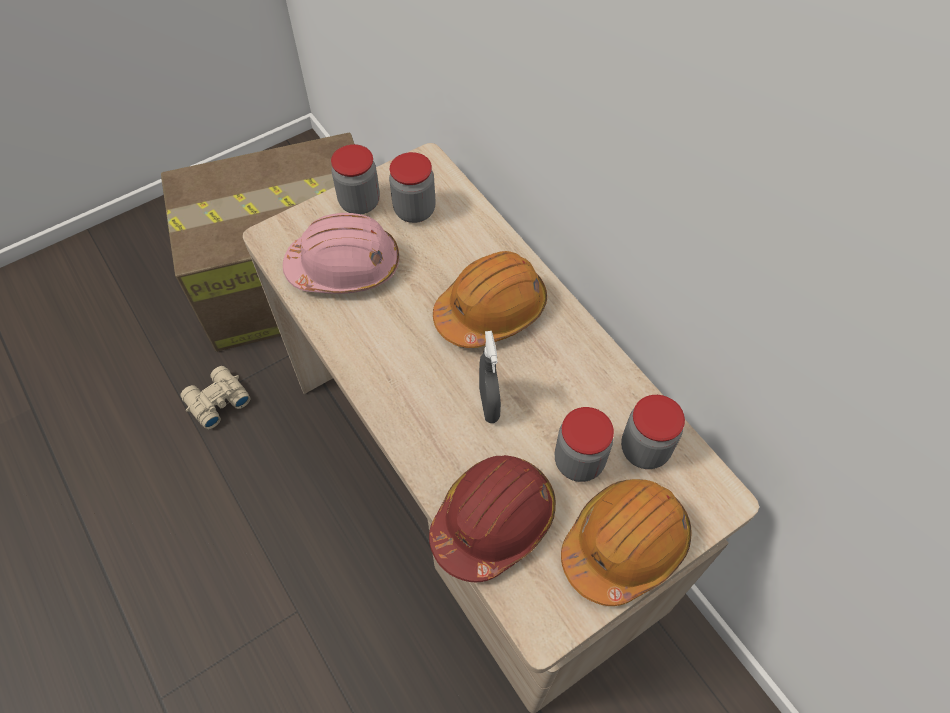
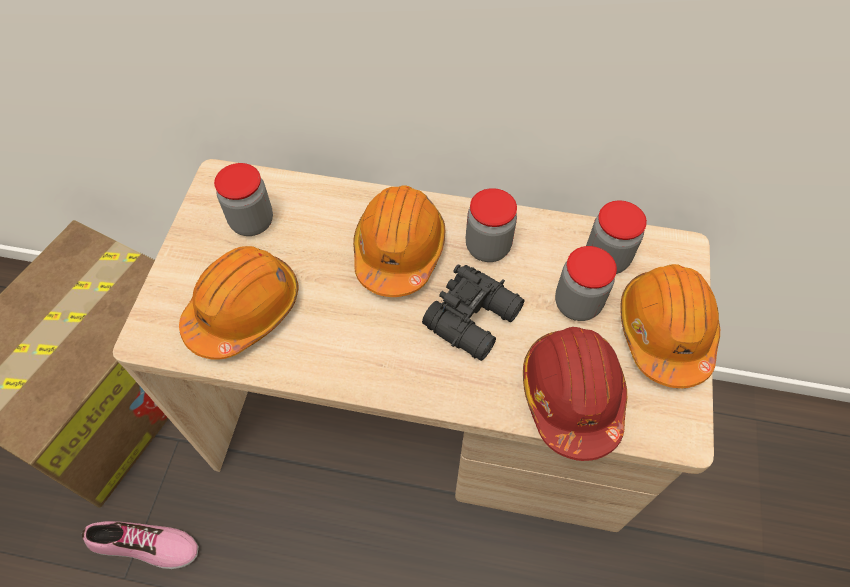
camera: 45 degrees left, 0 degrees up
beige binoculars [180,366,250,429] -> shoe [82,521,199,569]
pink hard hat [283,213,399,294] -> orange hard hat [179,246,299,360]
jar [331,144,380,214] -> jar moved to [466,188,517,262]
grey spray bottle [479,331,501,423] -> black binoculars [422,264,525,361]

